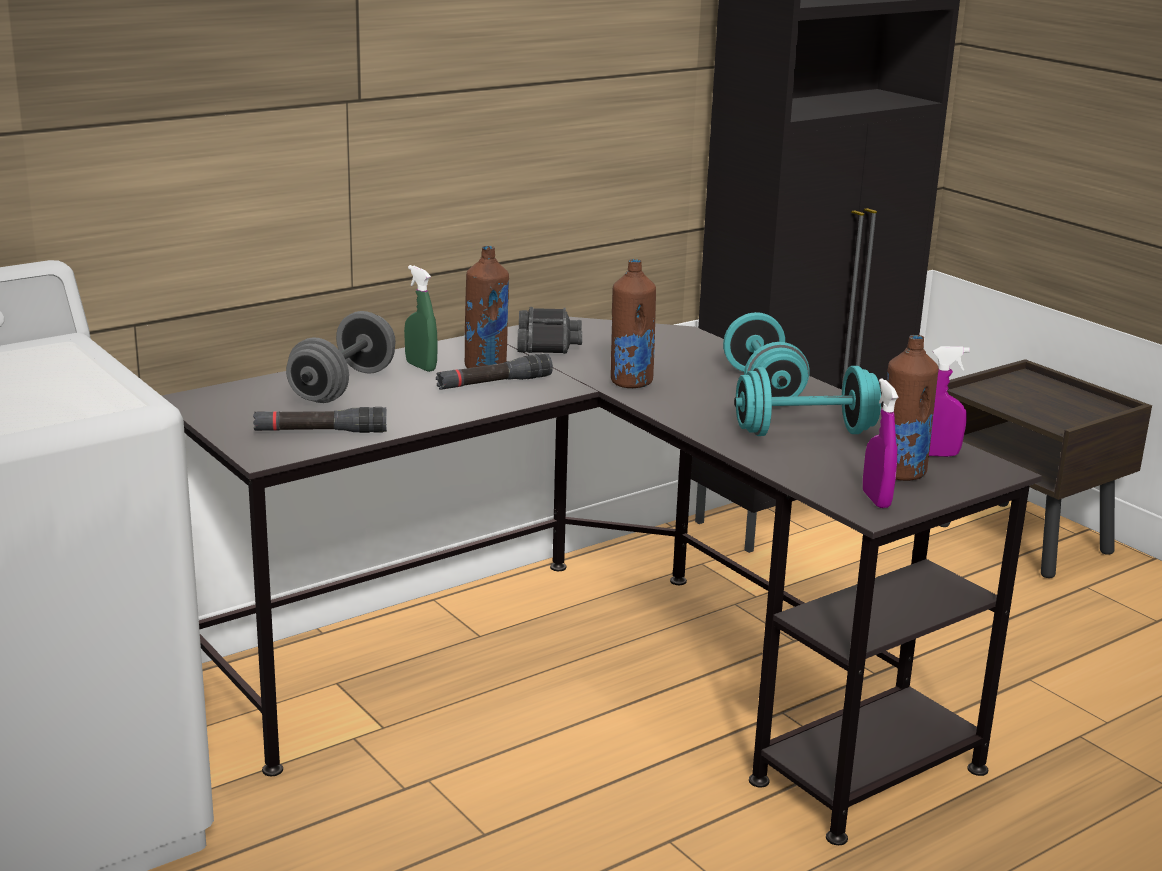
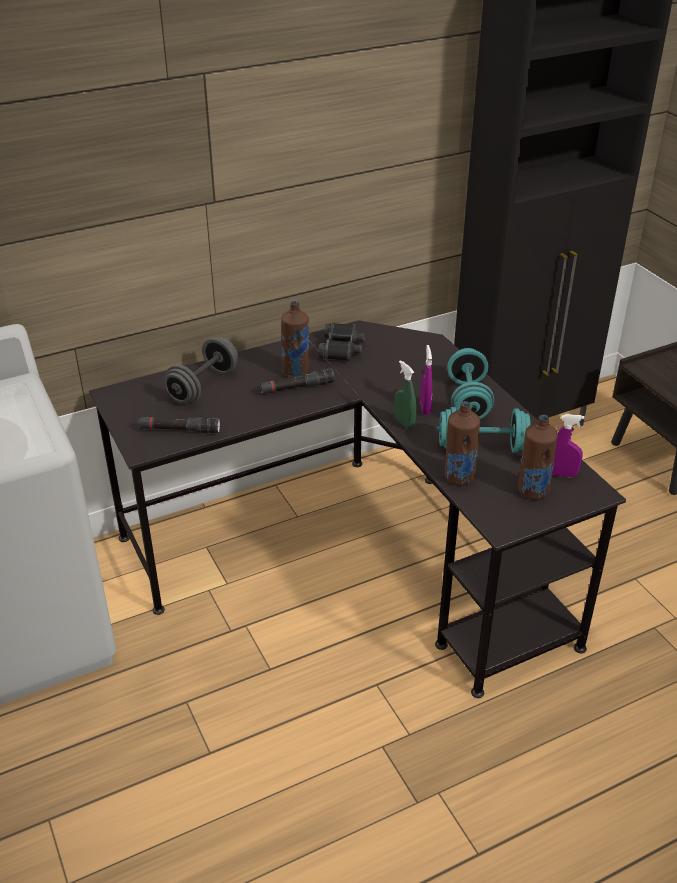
camera: 10 degrees right, 15 degrees up
green spray bottle [404,265,438,372] -> green spray bottle moved to [394,360,416,430]
brown bottle [611,259,656,388] -> brown bottle moved to [445,401,480,486]
purple spray bottle [863,378,898,508] -> purple spray bottle moved to [420,345,432,415]

